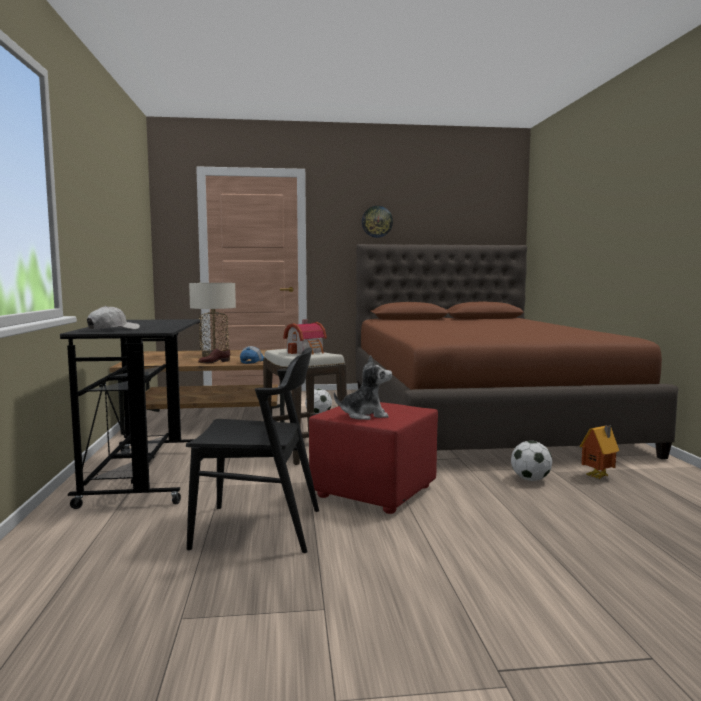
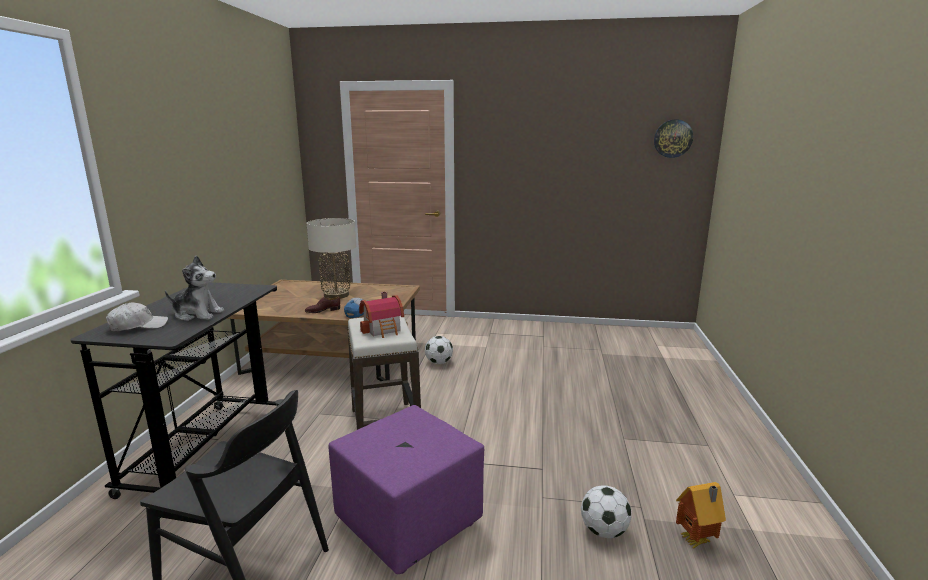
camera: 15 degrees right, 10 degrees up
red ottoman [309,402,438,514] -> purple ottoman [329,405,484,574]
plush toy [334,355,392,420] -> plush toy moved to [165,256,224,321]
brown bed [356,244,678,459] -> none
wall clock [362,206,393,238] -> wall clock moved to [654,120,693,158]

